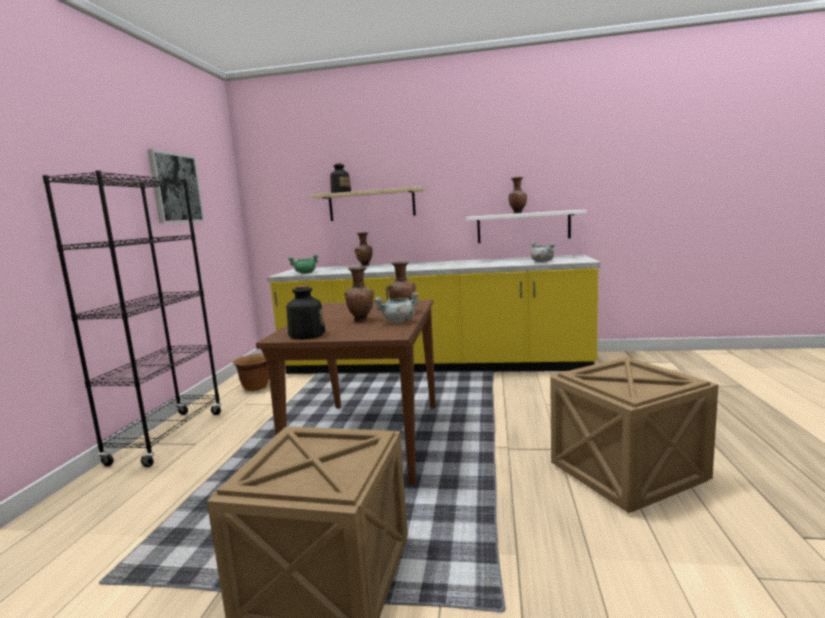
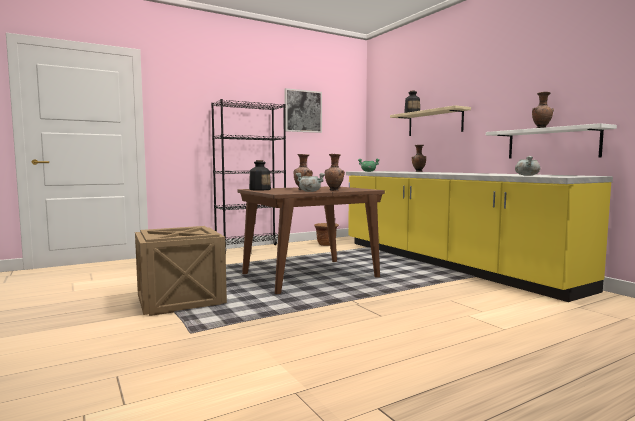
camera: 50 degrees right, 5 degrees down
crate [550,357,718,513] -> none

